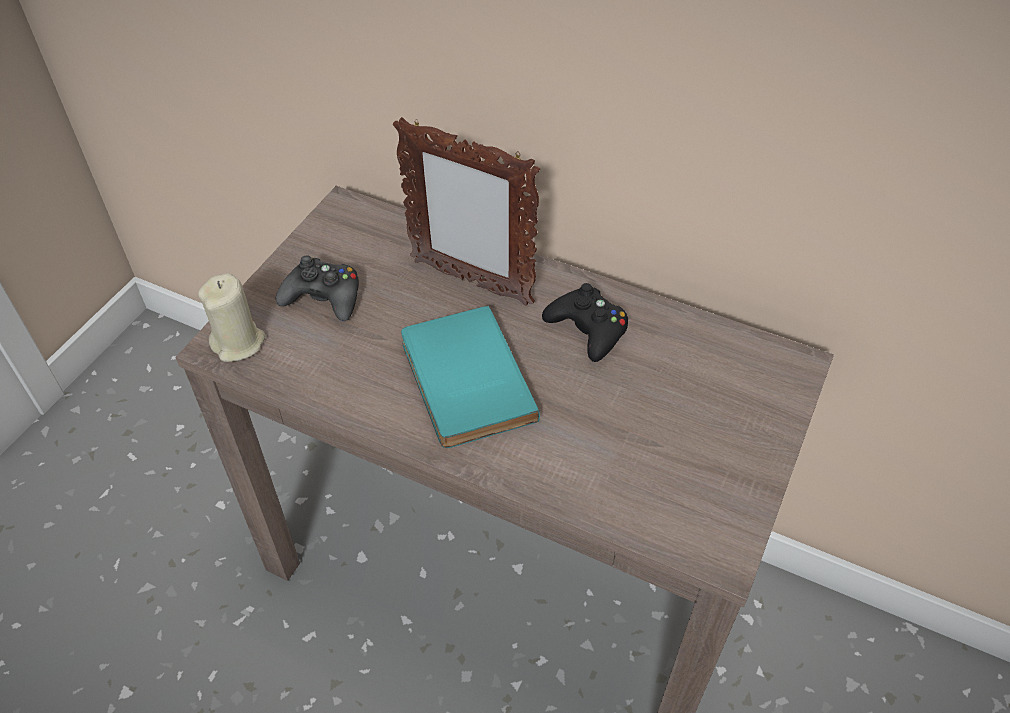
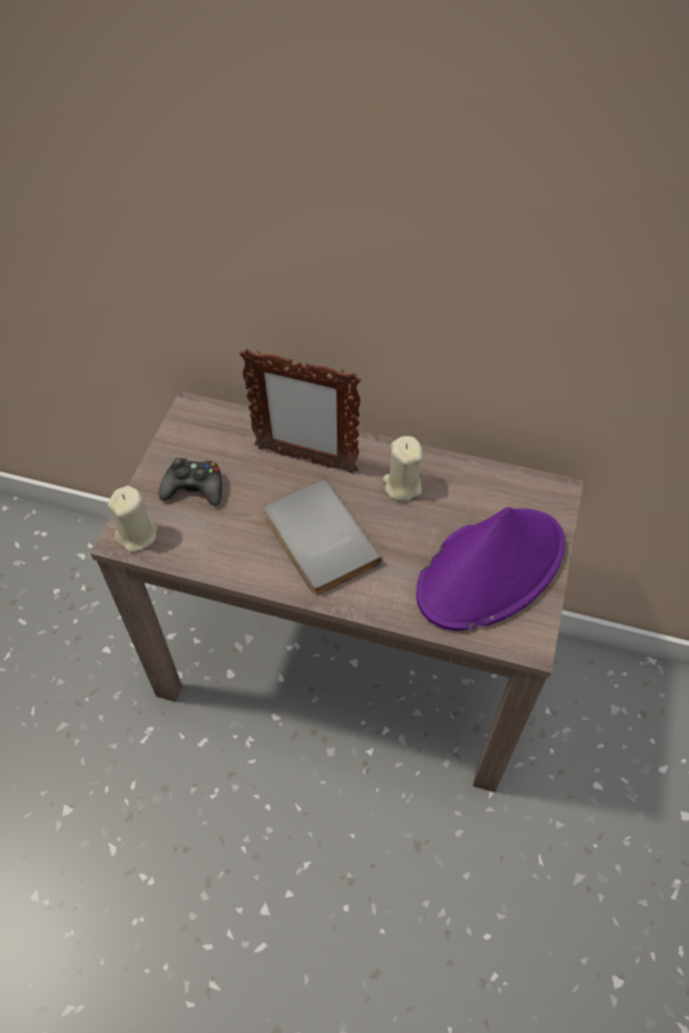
camera: 10 degrees left, 5 degrees up
turquoise book [401,306,540,448] -> grey book [264,479,382,595]
black game controller [542,283,628,362] -> beige candle [383,436,422,502]
none -> purple hat [416,507,565,631]

